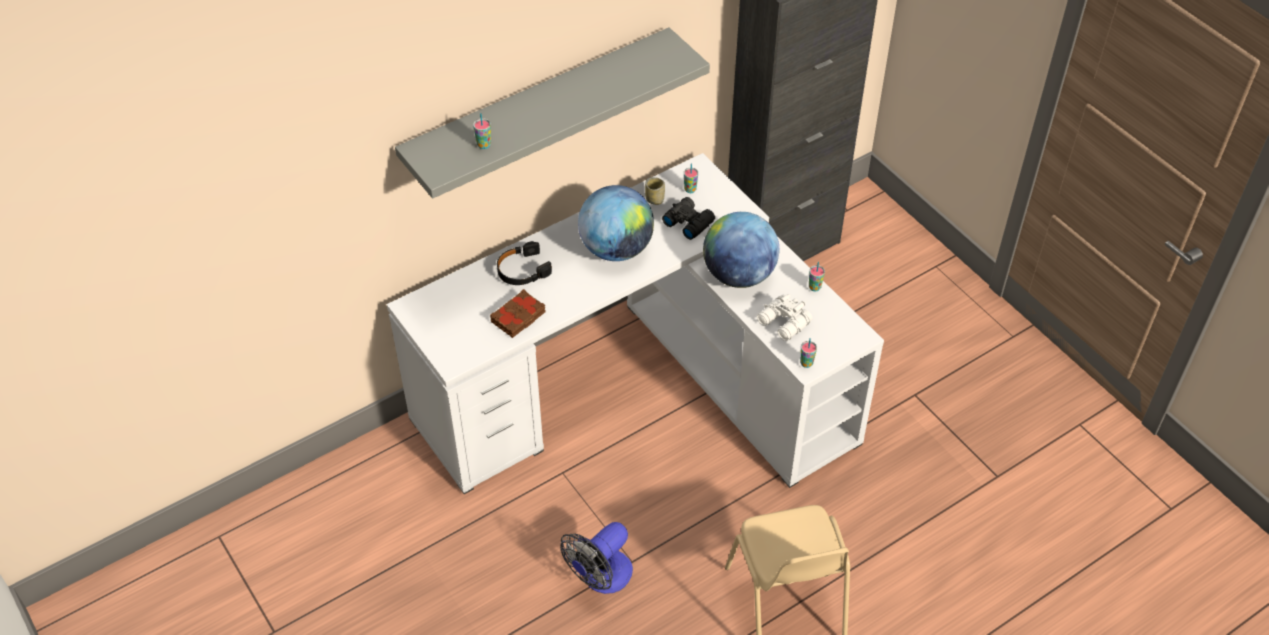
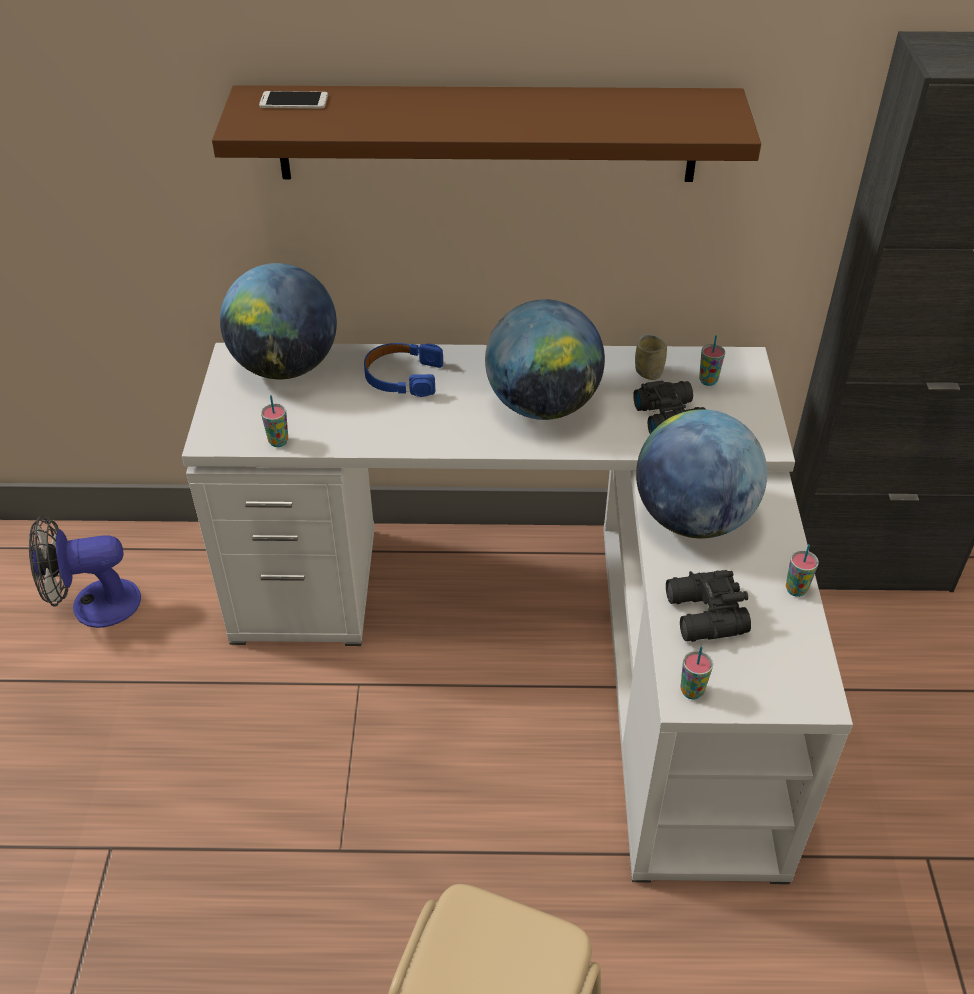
camera: 35 degrees right, 5 degrees down
grey shelf [395,27,710,199] -> brown shelf [212,85,761,182]
cup [473,113,491,149] -> cup moved to [261,395,288,447]
brown book [490,289,545,338] -> none
black headphones [497,241,552,285] -> blue headphones [364,343,443,397]
fan [560,522,633,594] -> fan moved to [29,516,141,628]
white binoculars [757,294,812,341] -> black binoculars [666,570,751,642]
none -> globe [220,263,337,379]
none -> phone [259,91,328,109]

